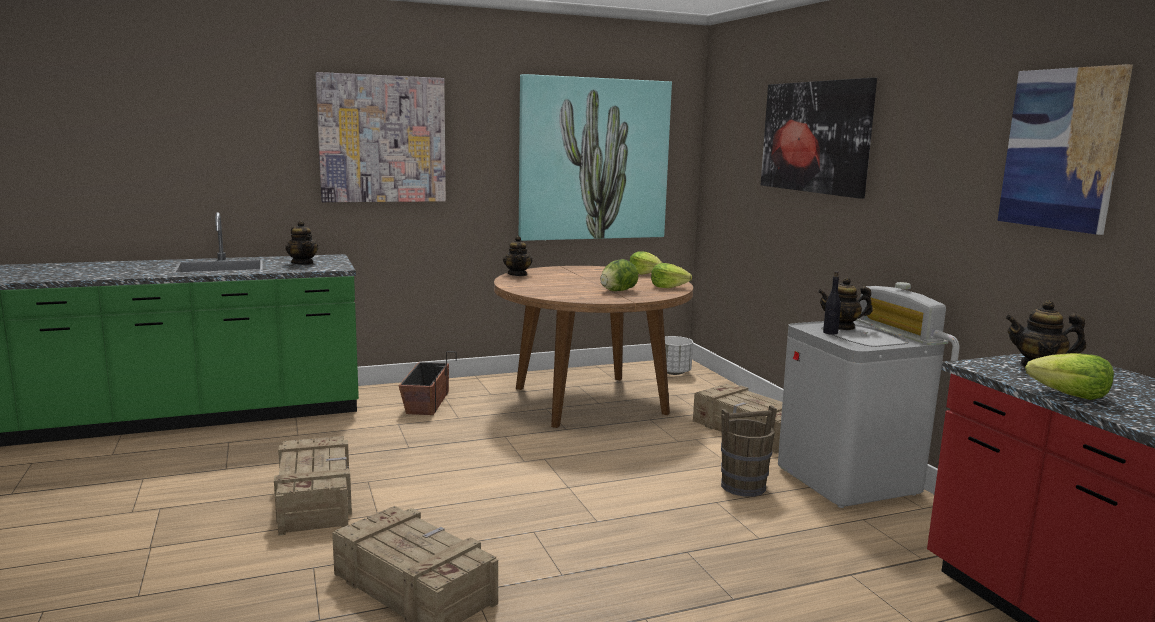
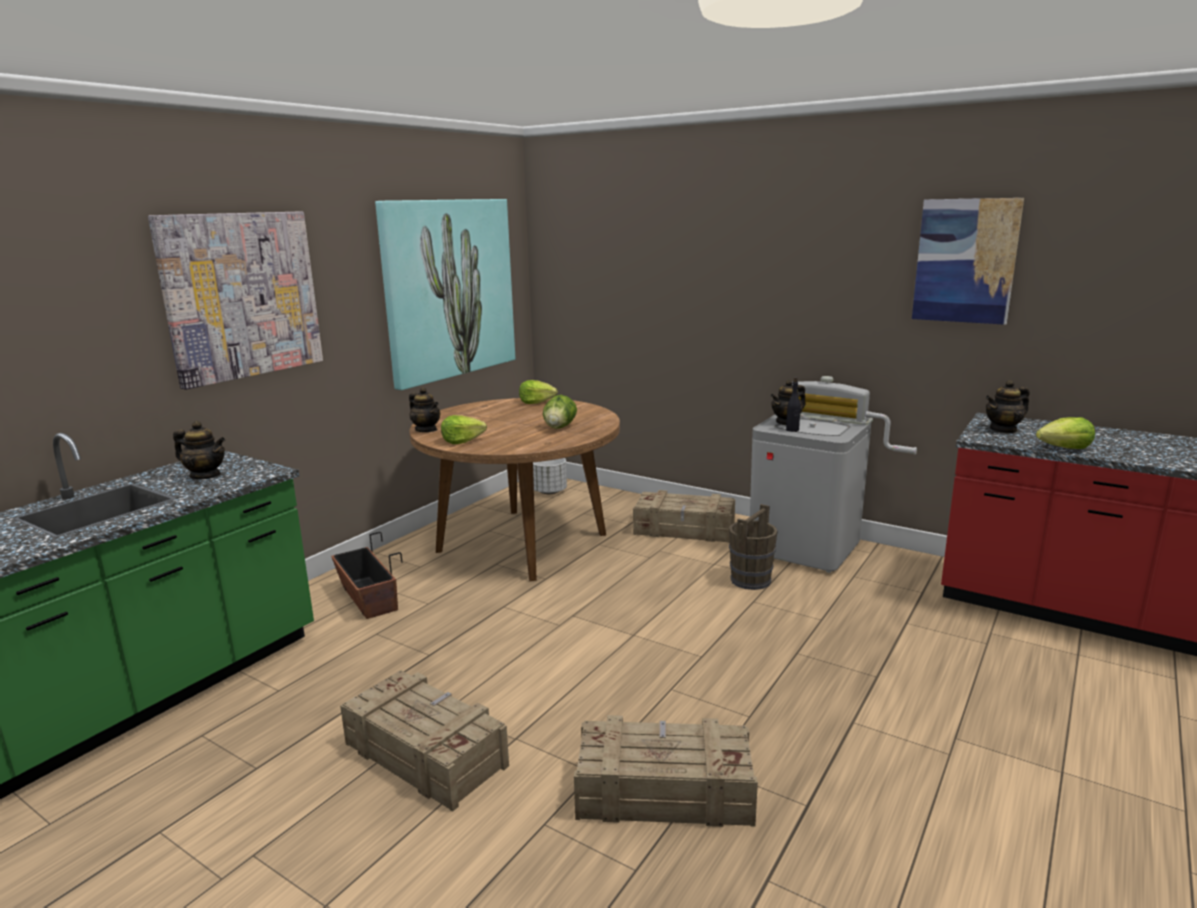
camera: 35 degrees left, 5 degrees up
lettuce [651,263,692,288] -> lettuce moved to [441,415,487,444]
picture [761,78,877,199] -> none

